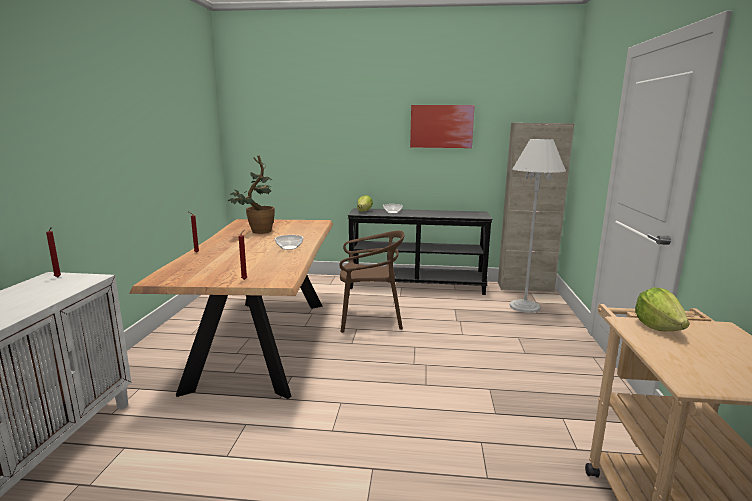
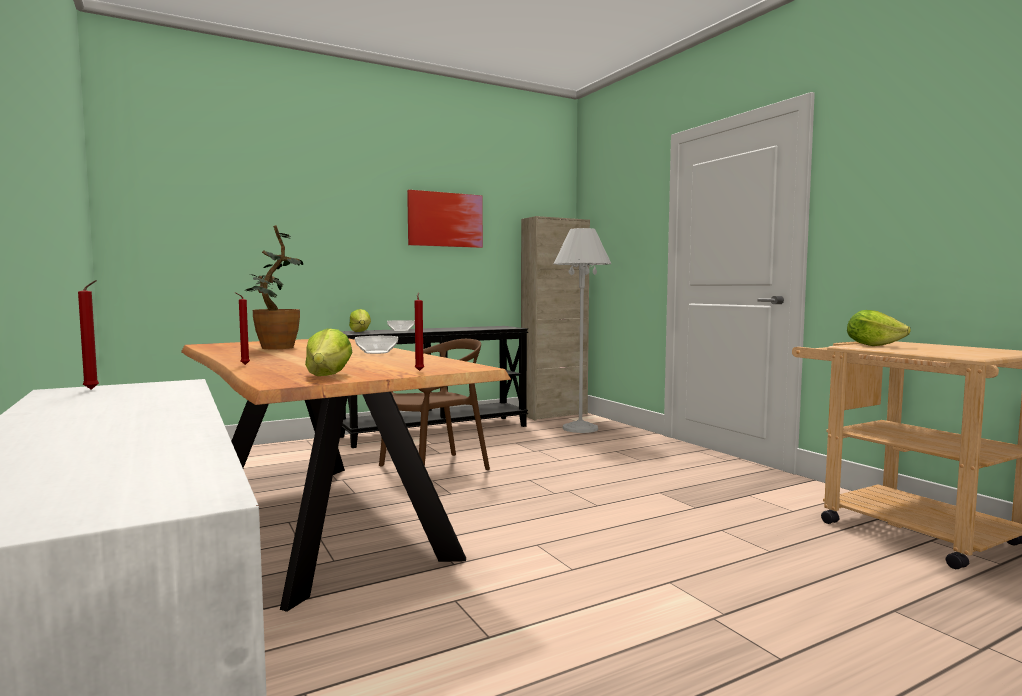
camera: 35 degrees left, 10 degrees down
none -> lettuce [305,328,352,376]

